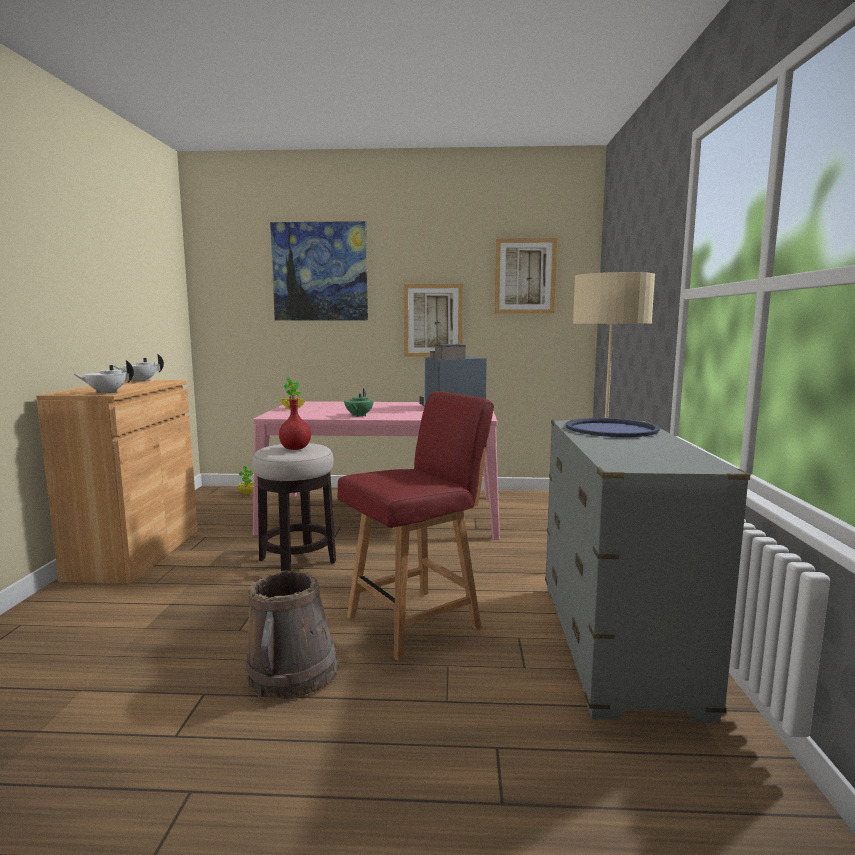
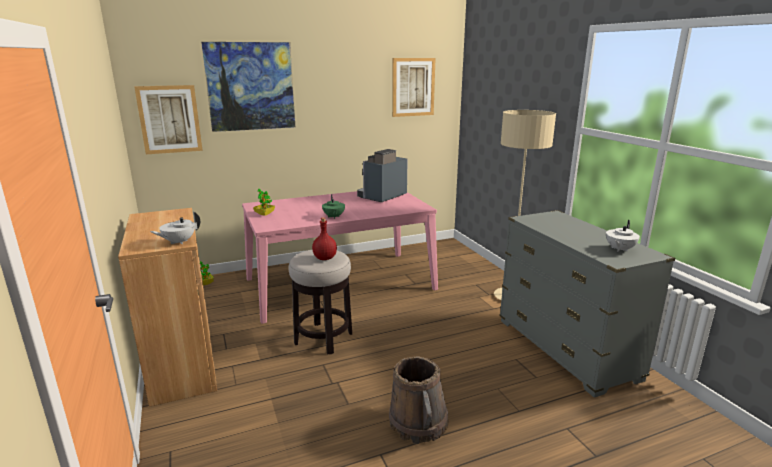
camera: 25 degrees left, 10 degrees up
white teapot [114,354,164,382] -> white teapot moved to [606,220,640,252]
red chair [337,391,494,661] -> none
picture [404,284,463,357] -> picture moved to [134,85,203,154]
blue tray [566,418,660,437] -> none

